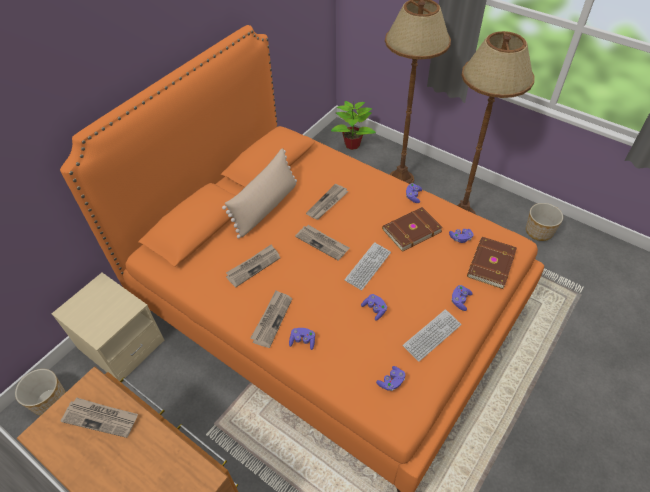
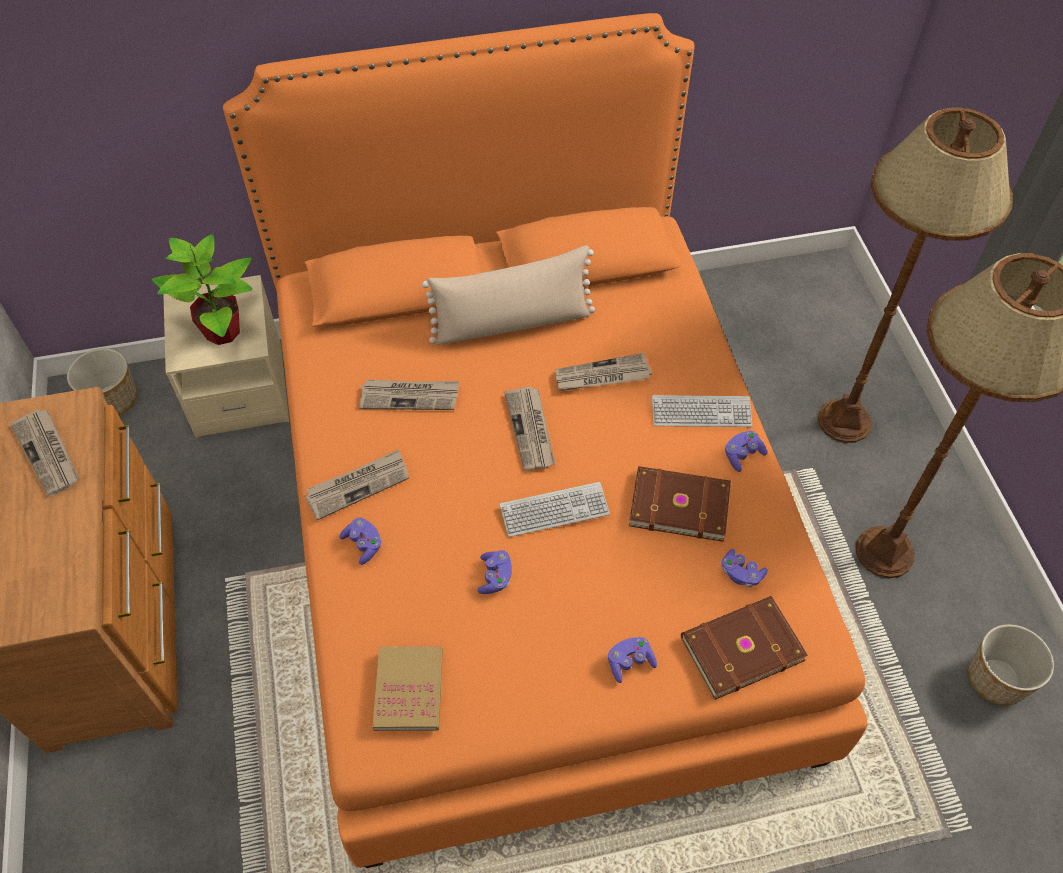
camera: 40 degrees right, 5 degrees up
potted plant [331,100,376,150] -> potted plant moved to [152,234,253,345]
purple game controller [376,366,405,391] -> book [373,646,443,731]
keyboard [403,309,462,362] -> keyboard moved to [652,395,752,427]

